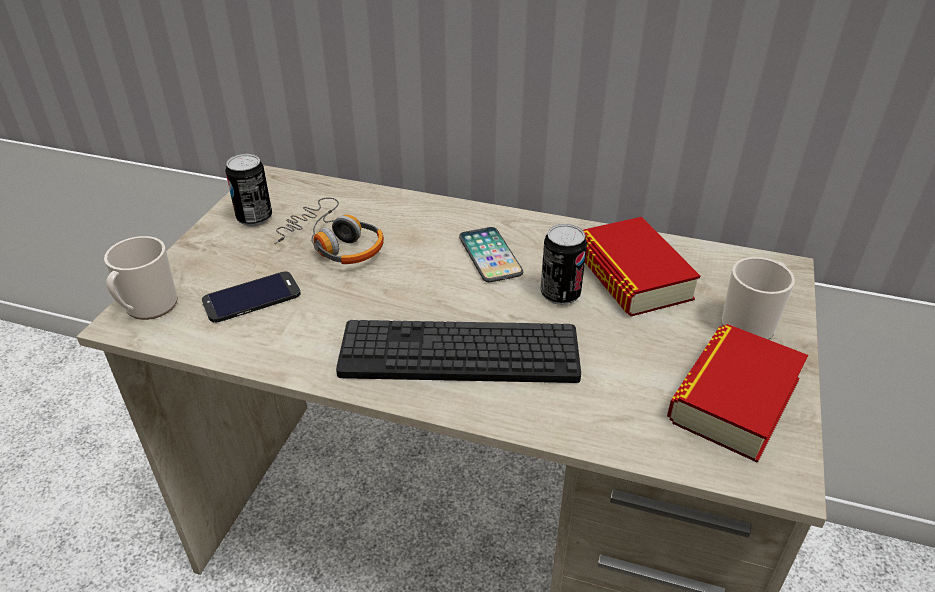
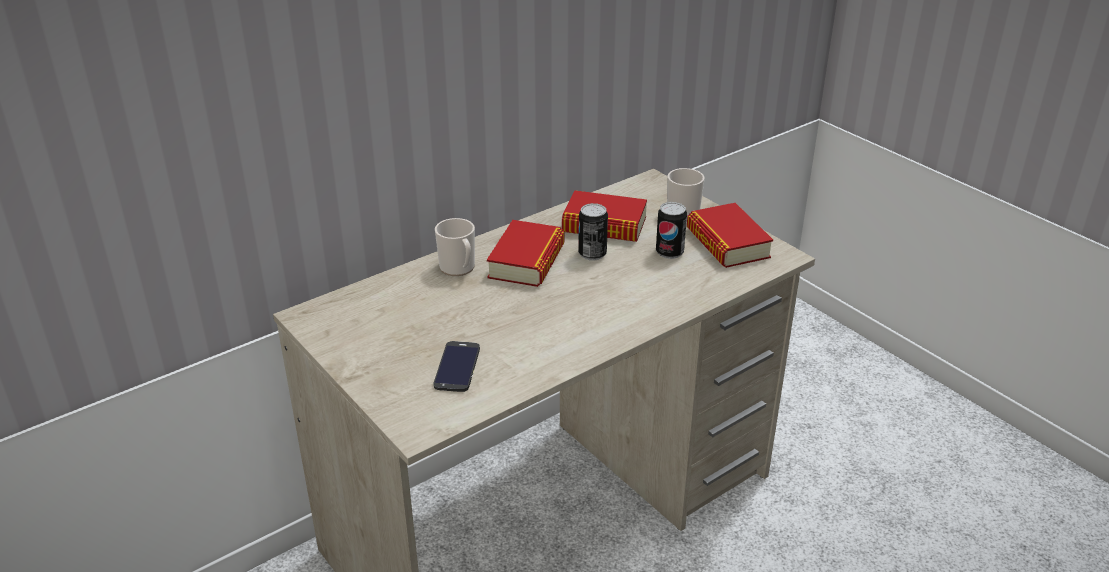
camera: 55 degrees left, 5 degrees down
mug [104,236,177,320] -> mug moved to [435,218,475,276]
can [225,154,272,226] -> can moved to [656,202,687,259]
headphones [274,197,384,264] -> none
keyboard [336,320,581,383] -> none
phone [459,227,523,282] -> book [487,220,564,287]

